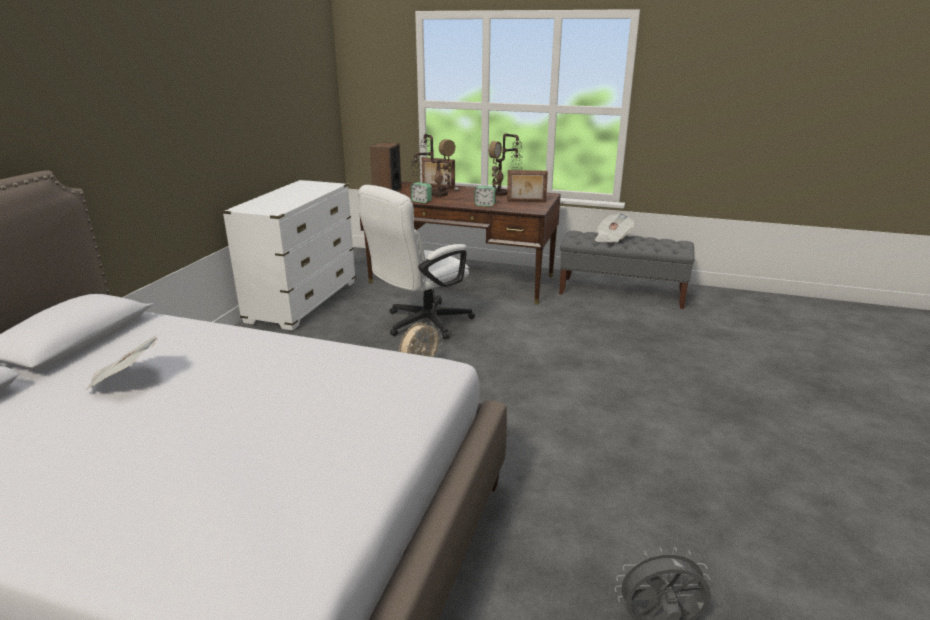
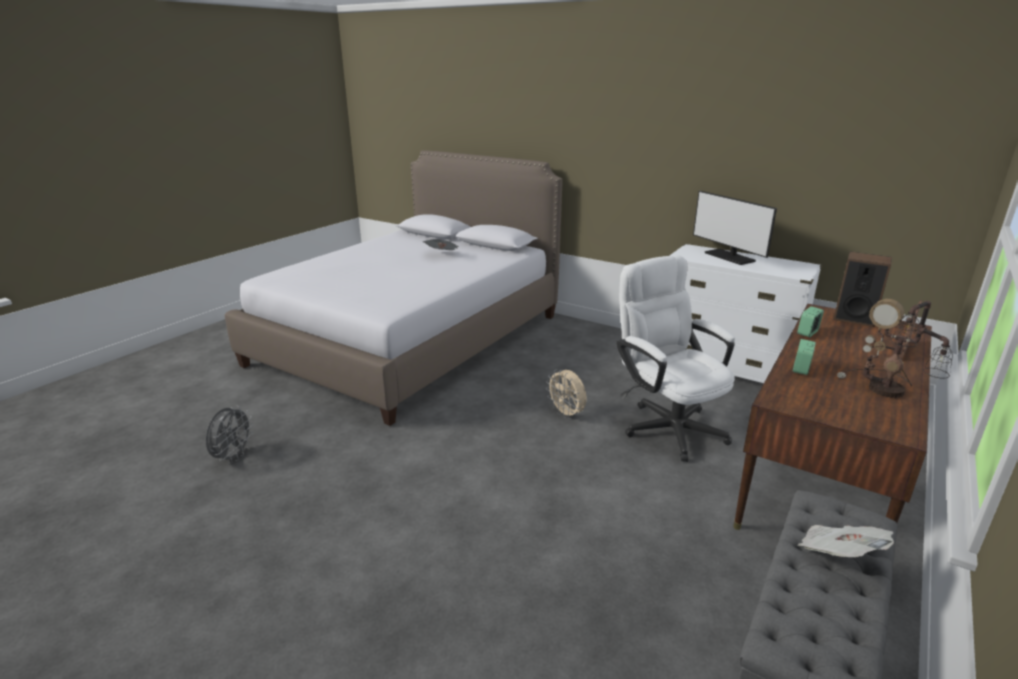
camera: 105 degrees right, 0 degrees up
table lamp [410,134,464,200] -> none
picture frame [507,170,548,202] -> none
none -> monitor [693,191,777,265]

